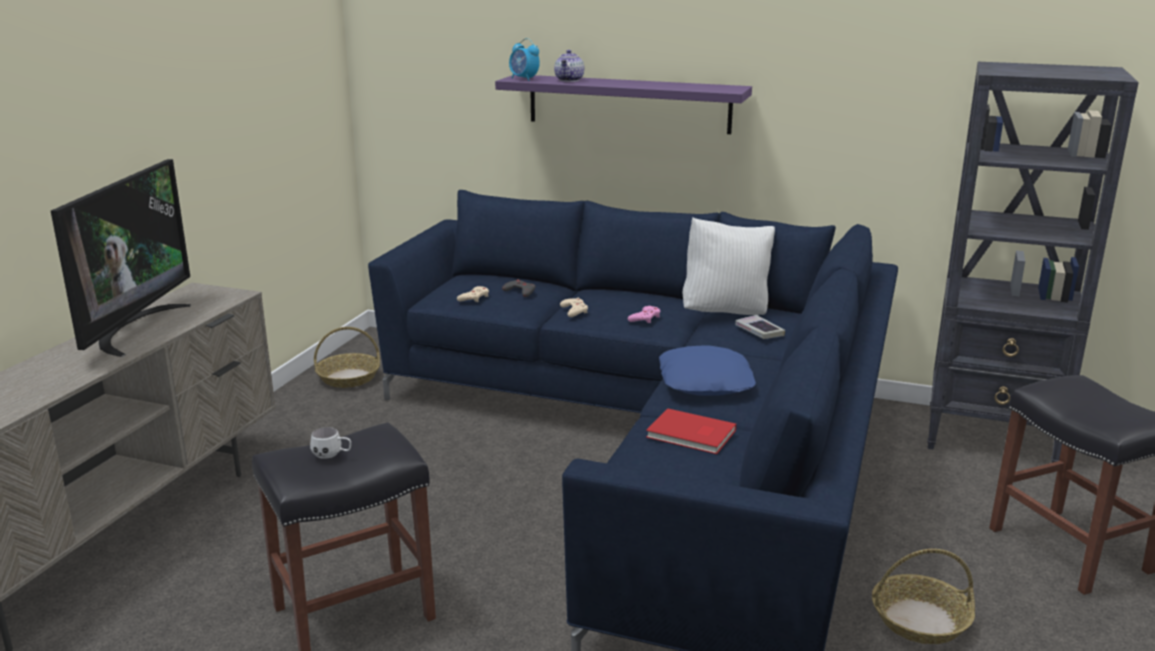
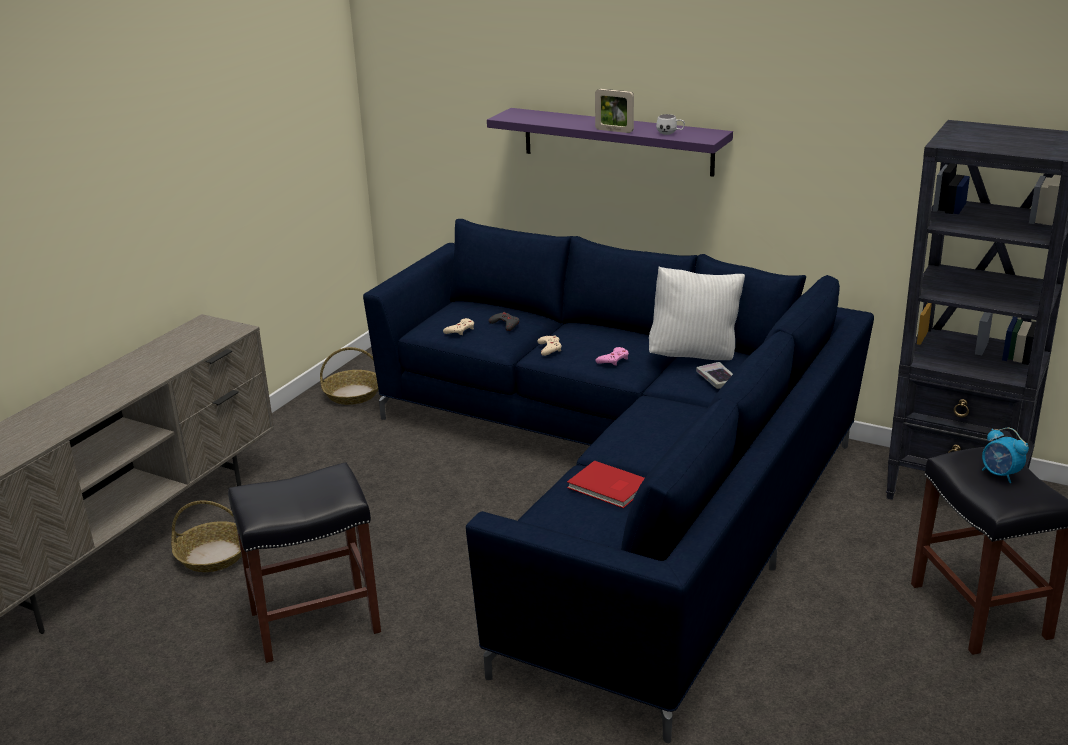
camera: 10 degrees right, 5 degrees up
television [51,159,191,357] -> none
white mug [310,427,351,459] -> white mug moved to [656,114,685,135]
alarm clock [509,38,540,81] -> alarm clock moved to [982,428,1029,483]
teapot [554,50,584,82] -> none
blue pillow [659,345,756,396] -> none
basket [872,549,975,644] -> basket moved to [171,500,241,572]
none -> picture frame [595,89,634,133]

